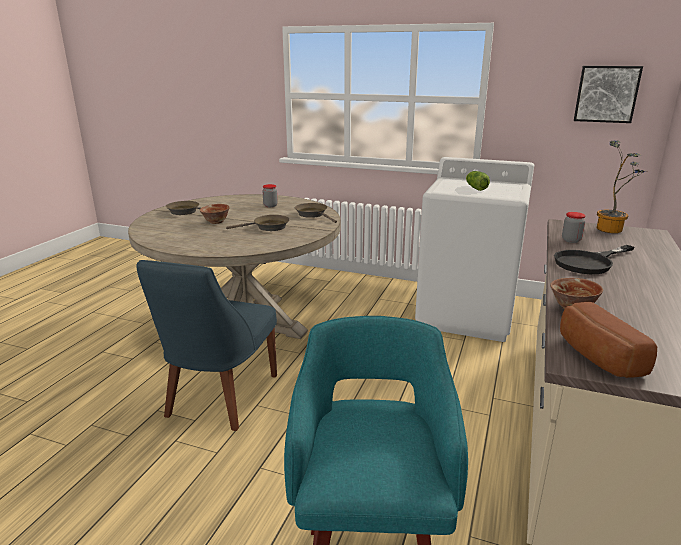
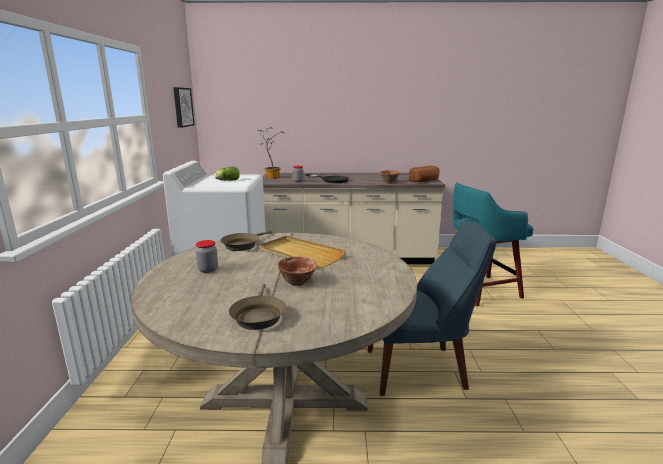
camera: 110 degrees left, 5 degrees down
brown frying pan [226,215,290,231] -> beige tray [259,236,345,268]

